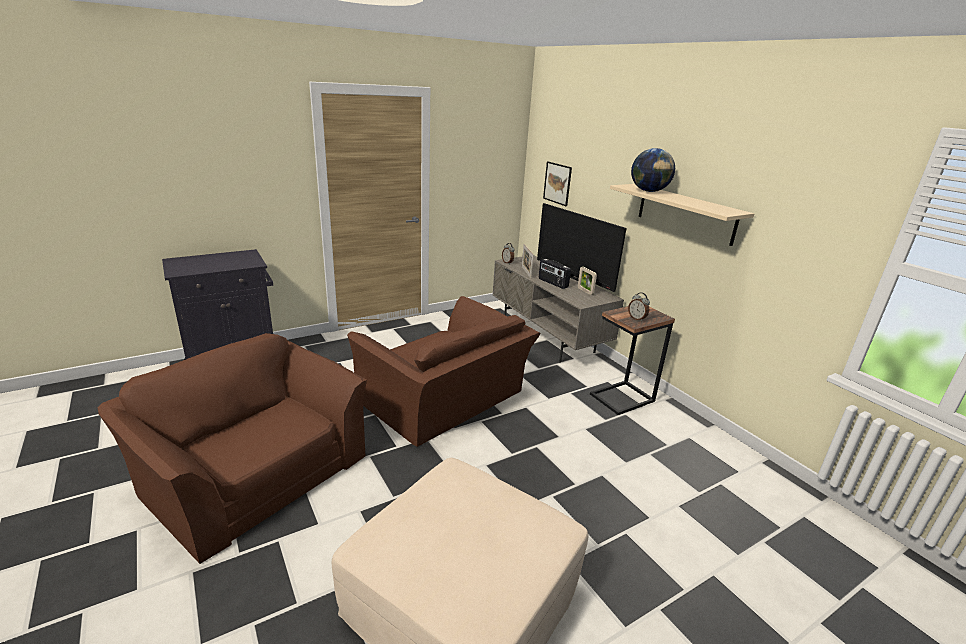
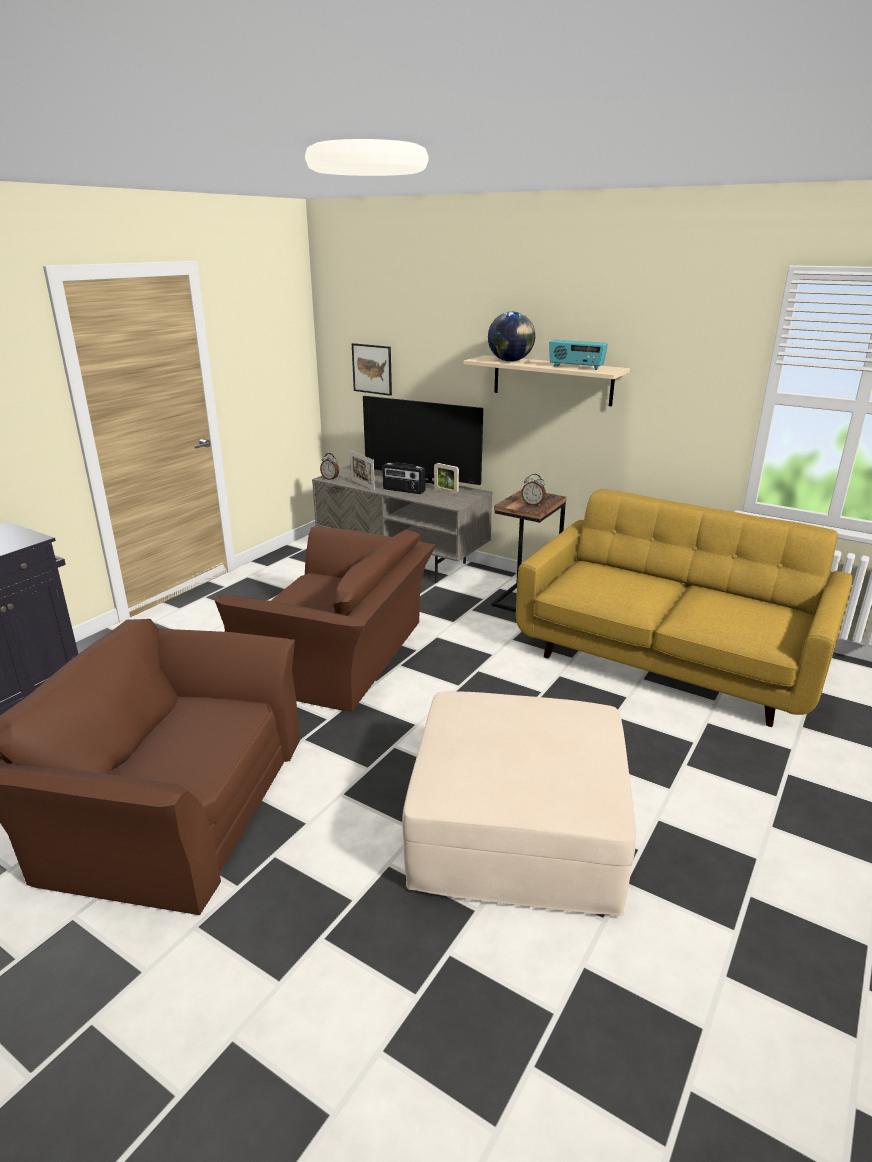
camera: 25 degrees left, 0 degrees up
none -> yellow sofa [516,489,853,727]
none -> radio [549,340,608,370]

